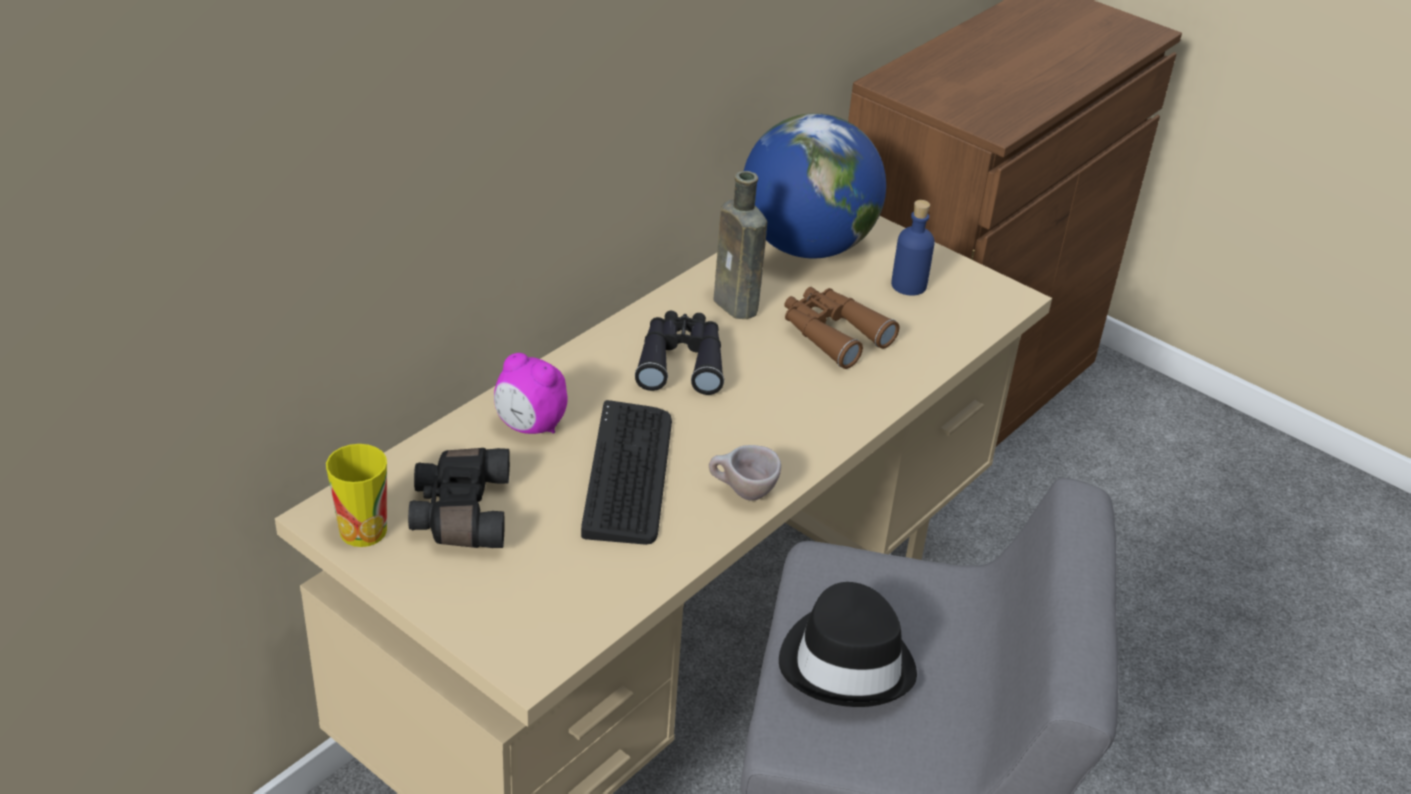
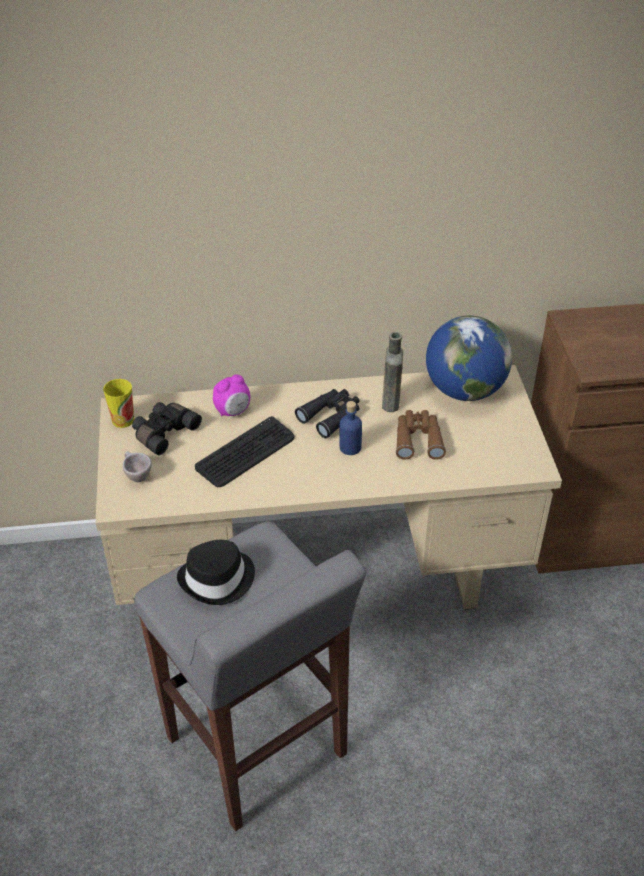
camera: 45 degrees right, 5 degrees up
alarm clock [494,353,568,434] -> alarm clock turned 105 degrees counterclockwise [213,374,250,416]
beige cup [709,445,781,501] -> beige cup moved to [123,451,152,482]
blue bottle [891,200,935,296] -> blue bottle moved to [339,401,362,455]

